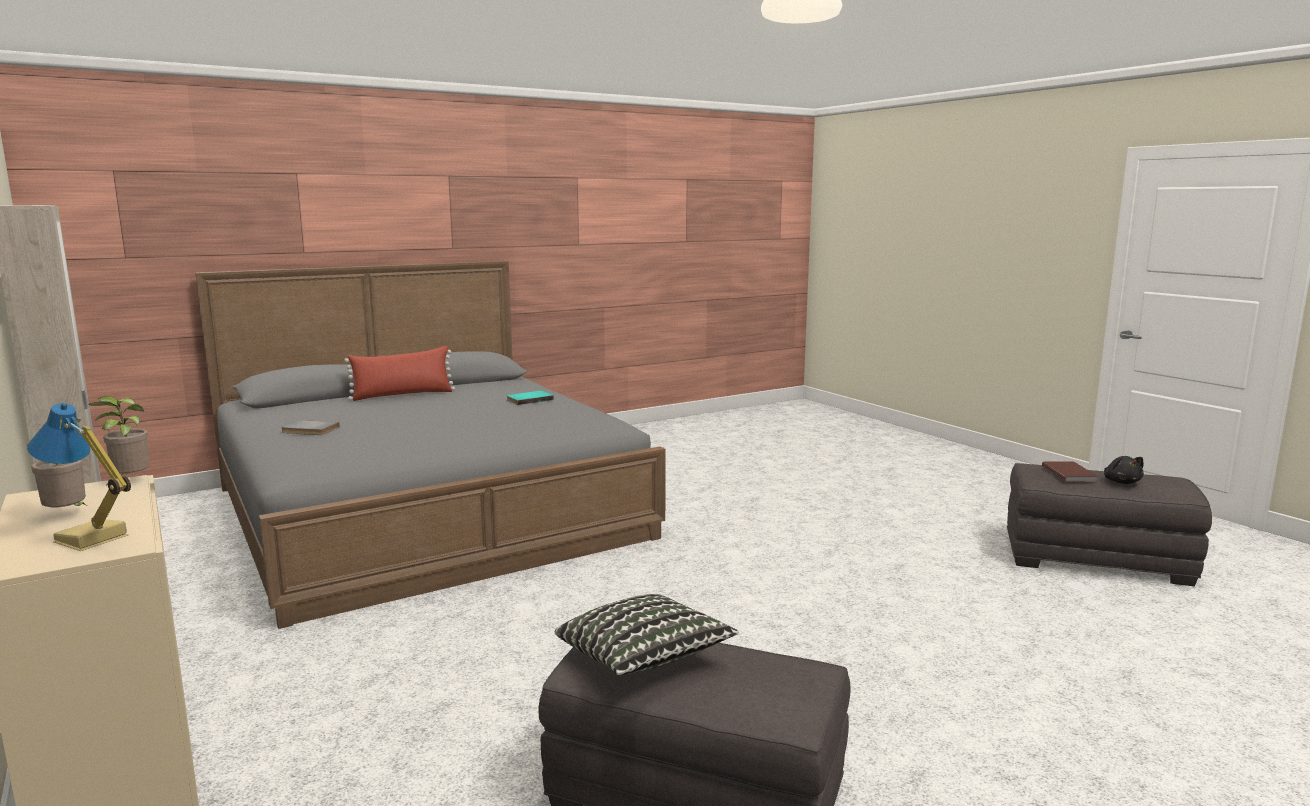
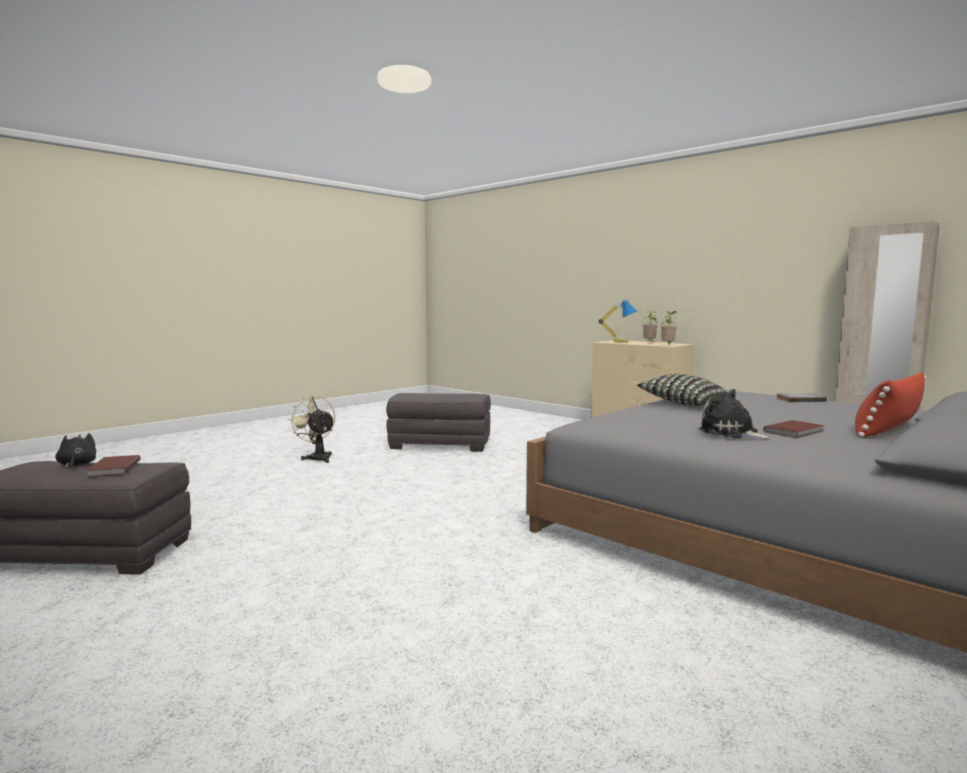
camera: 165 degrees right, 5 degrees down
turquoise book [506,391,554,405] -> plush toy [699,389,773,439]
pillow [555,594,739,676] -> pillow moved to [637,374,728,407]
none -> beige fan [288,397,335,463]
none -> brown book [763,420,825,438]

